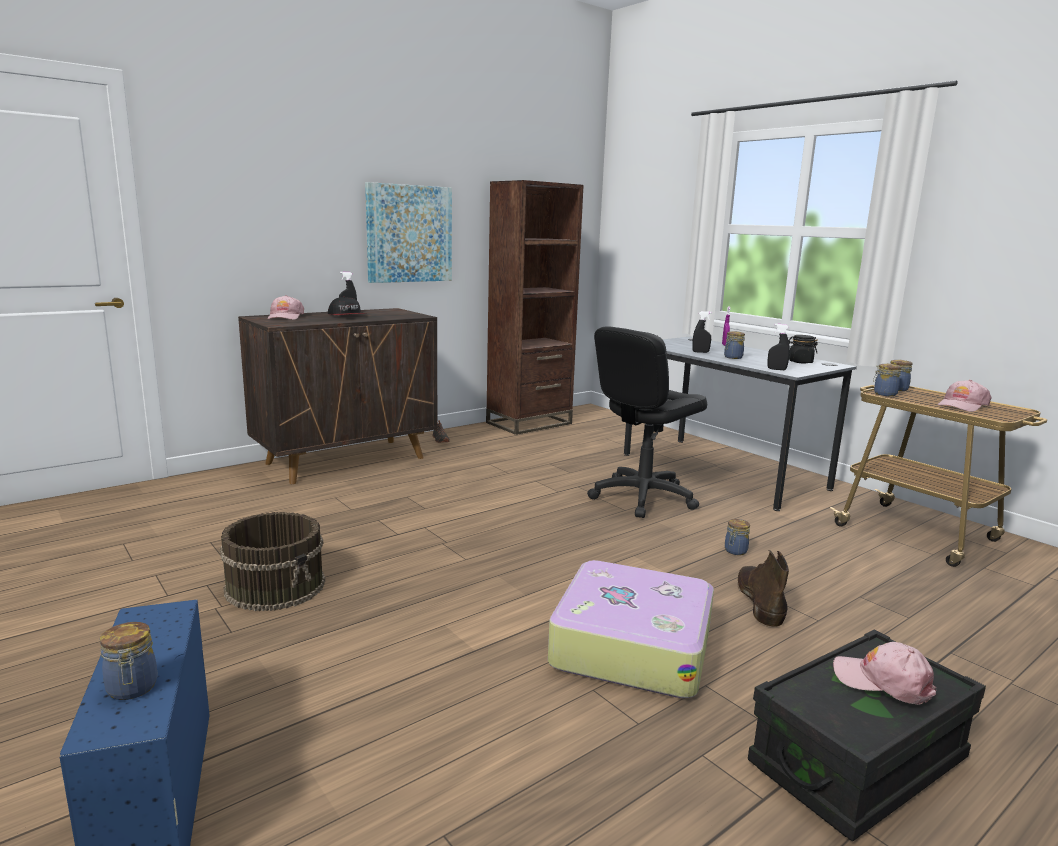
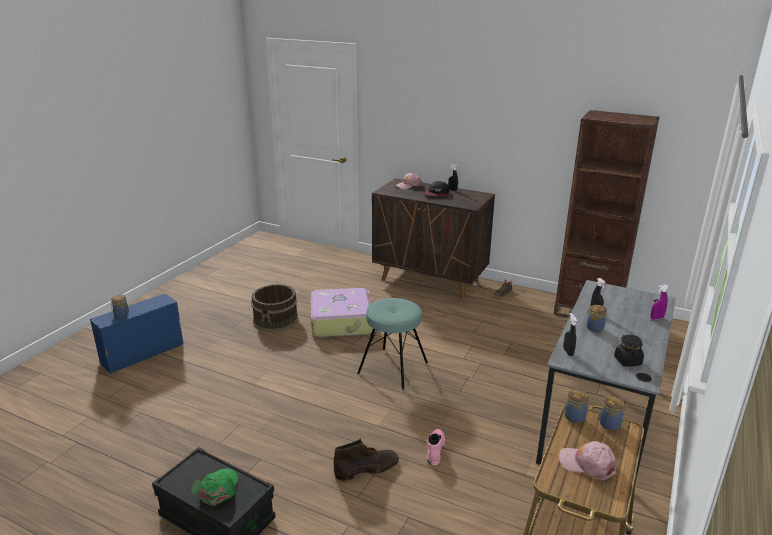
camera: 65 degrees right, 10 degrees up
picture [365,182,452,283] -> none
suitcase [548,560,714,698] -> suitcase moved to [311,288,372,337]
black office chair [587,326,707,518] -> none
jar [725,519,750,555] -> pink boot [427,429,445,465]
pink cap [833,642,936,705] -> green cap [197,468,238,506]
none -> turquoise stool [357,298,428,390]

